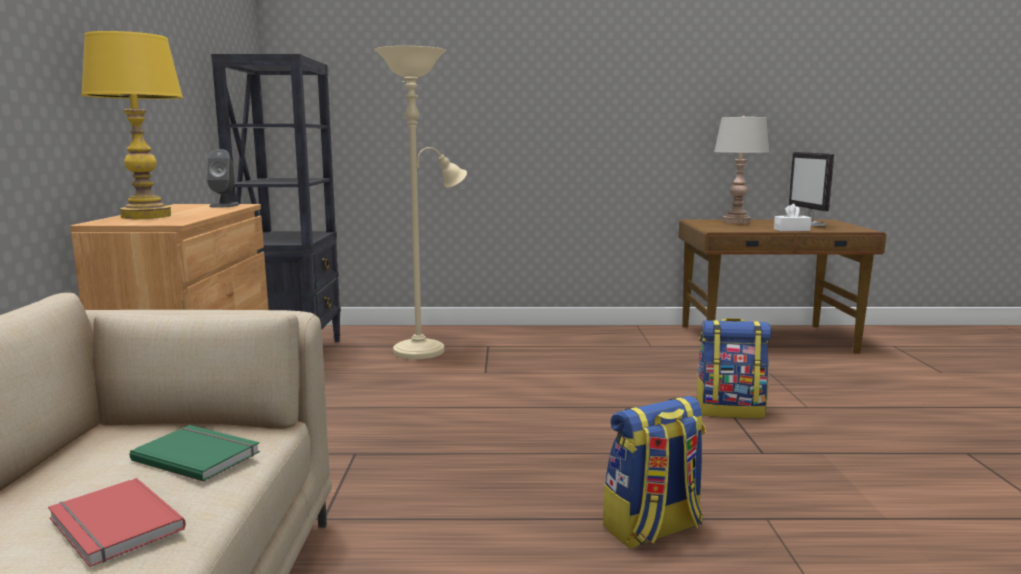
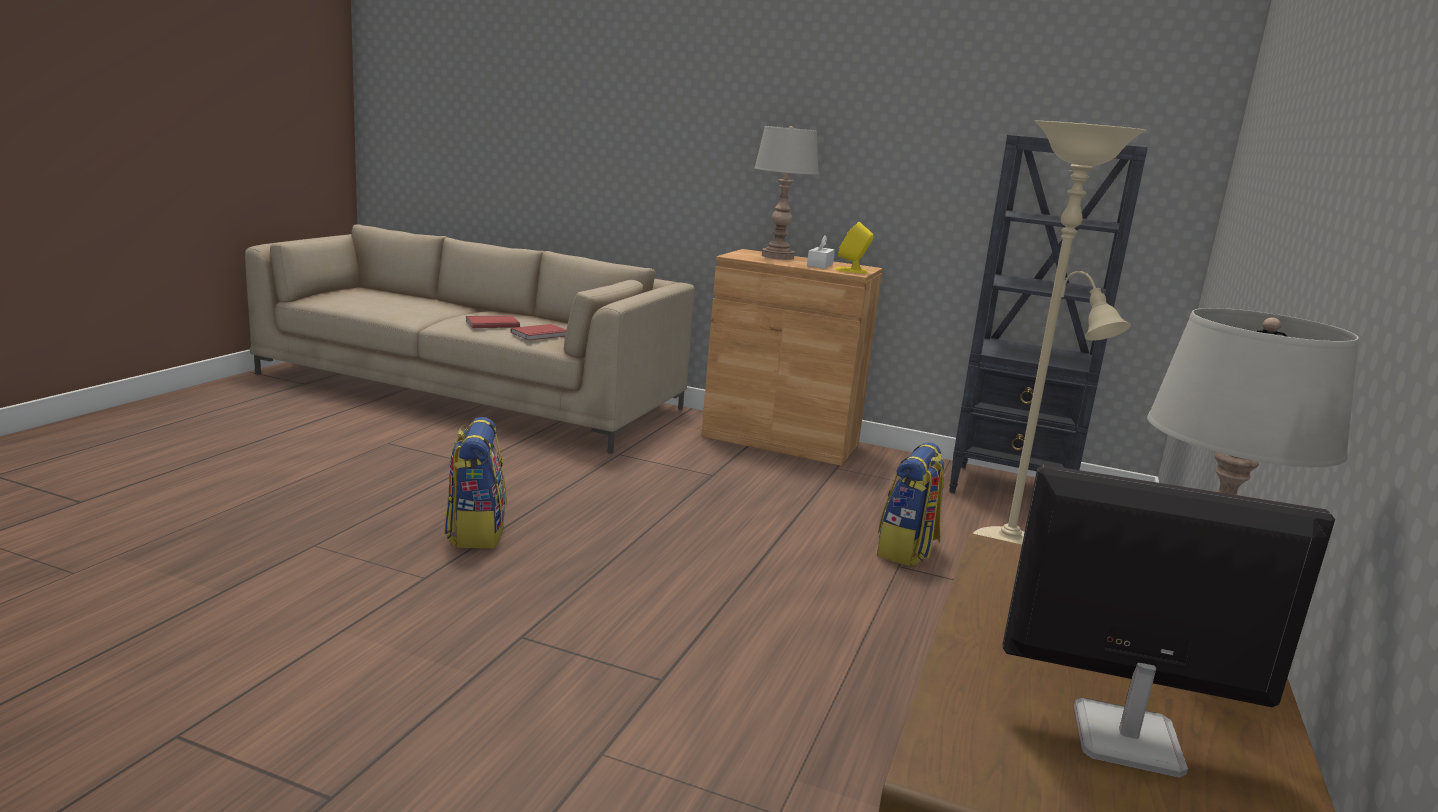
camera: 110 degrees right, 5 degrees up
yellow table lamp [81,31,183,219] -> grey table lamp [754,126,819,260]
green book [130,425,260,482] -> red book [511,324,567,340]
grey speaker [207,149,239,208] -> yellow speaker [835,222,874,274]
backpack [695,318,772,418] -> backpack moved to [877,442,945,566]
white tissue box [774,204,812,231] -> white tissue box moved to [807,235,835,269]

